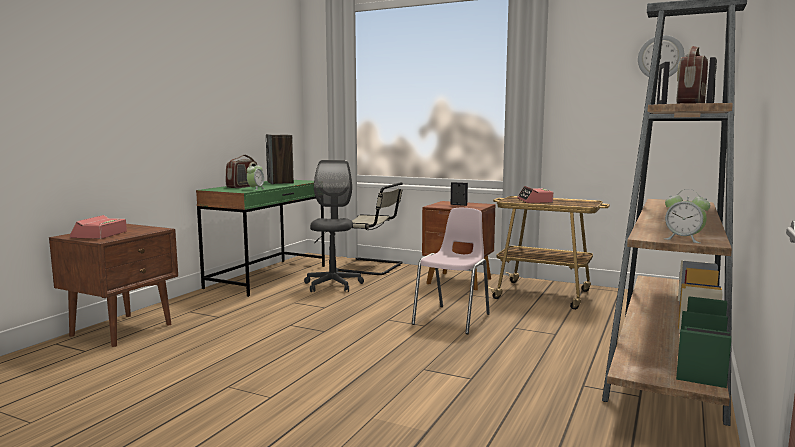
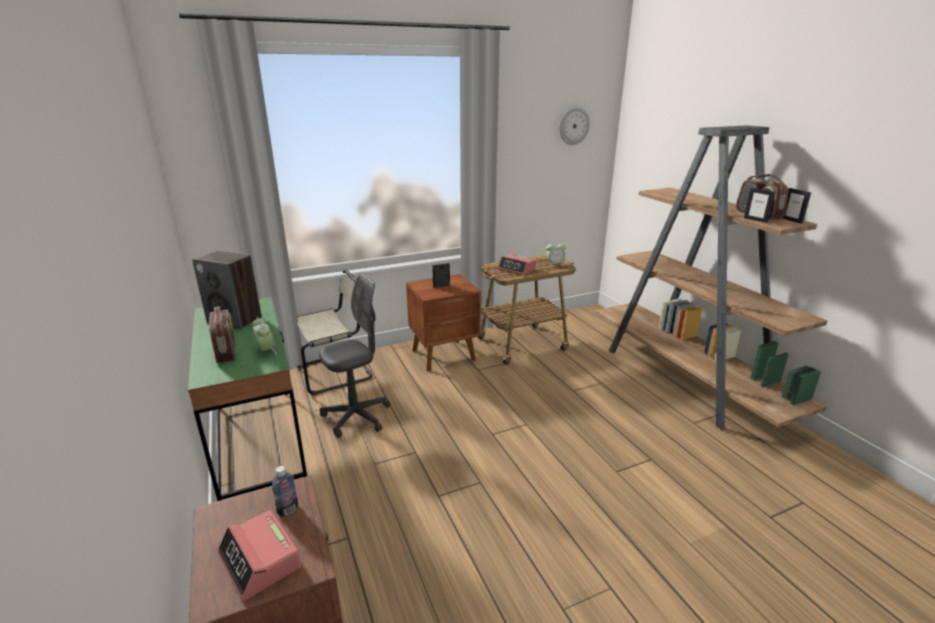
camera: 50 degrees left, 15 degrees up
grey office chair [304,160,364,292] -> grey office chair turned 105 degrees clockwise [319,274,390,438]
pink chair [412,208,490,334] -> none
alarm clock [664,189,710,243] -> alarm clock moved to [546,241,566,267]
none -> bottle [272,466,298,517]

